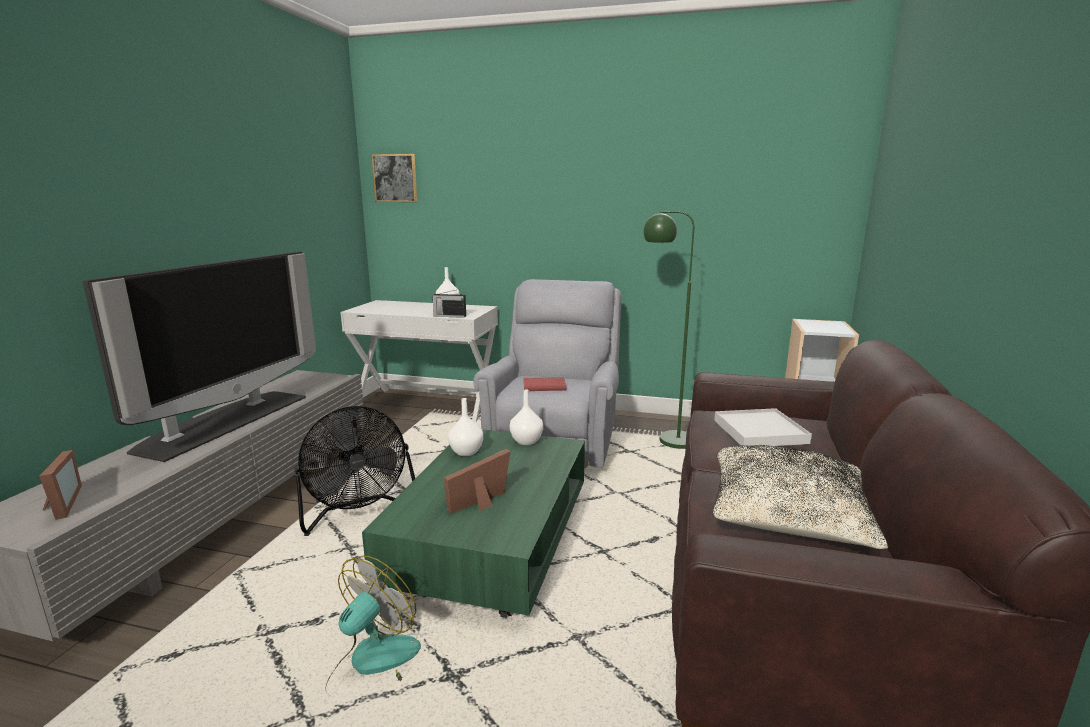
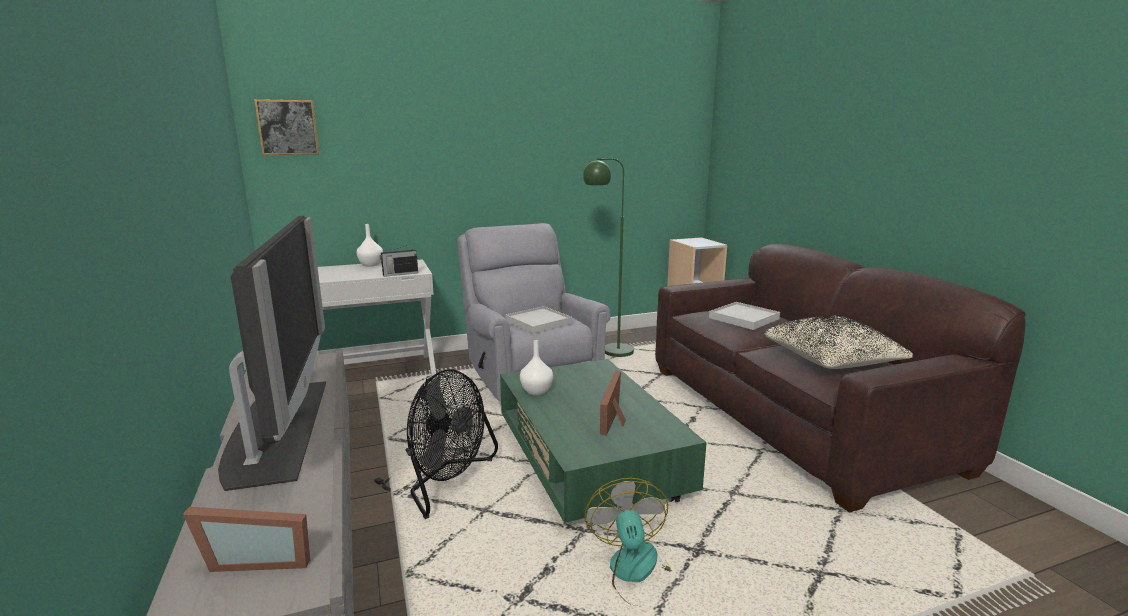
camera: 35 degrees left, 0 degrees up
picture frame [39,450,82,520] -> picture frame turned 150 degrees clockwise [183,507,310,572]
white vase [510,389,543,445] -> none
red book [523,377,566,391] -> white tray [505,306,572,334]

